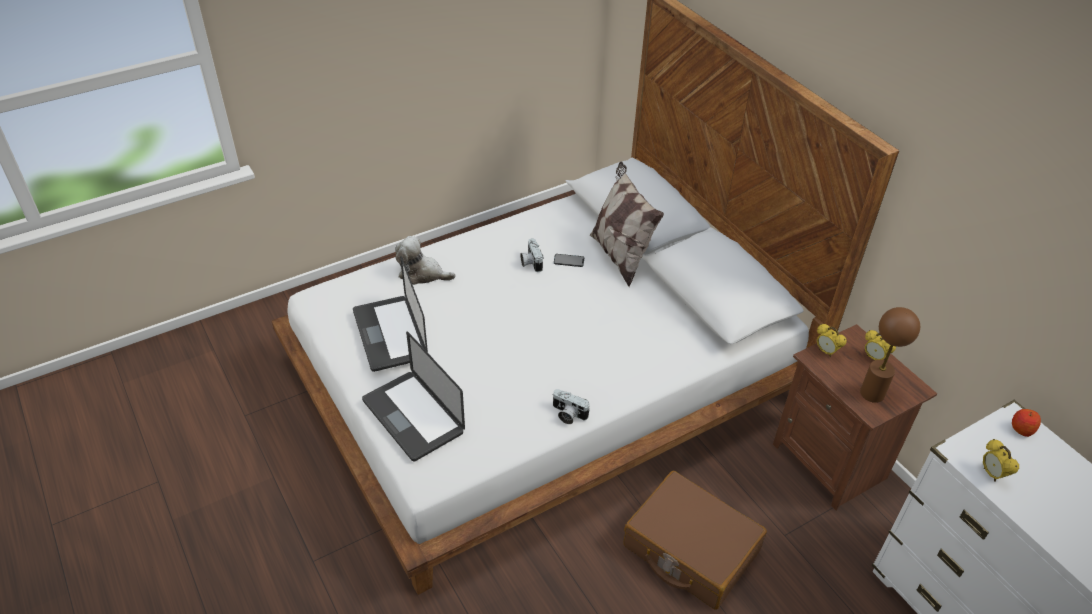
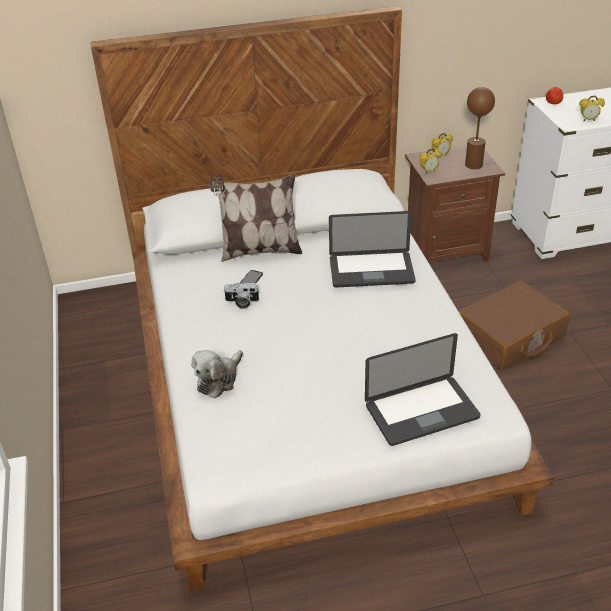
camera: 70 degrees left, 5 degrees down
laptop [353,256,428,372] -> laptop moved to [329,211,416,288]
camera [552,389,590,424] -> none

